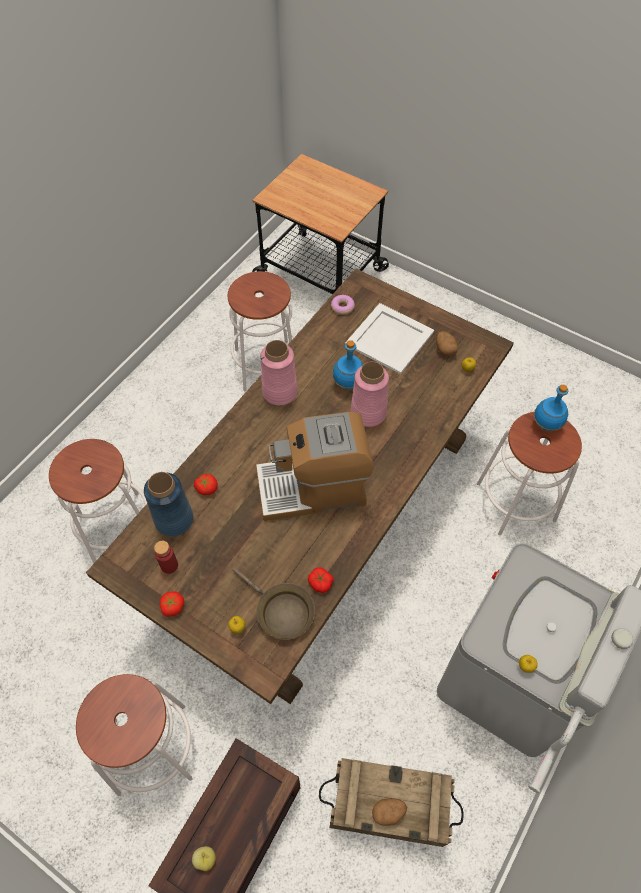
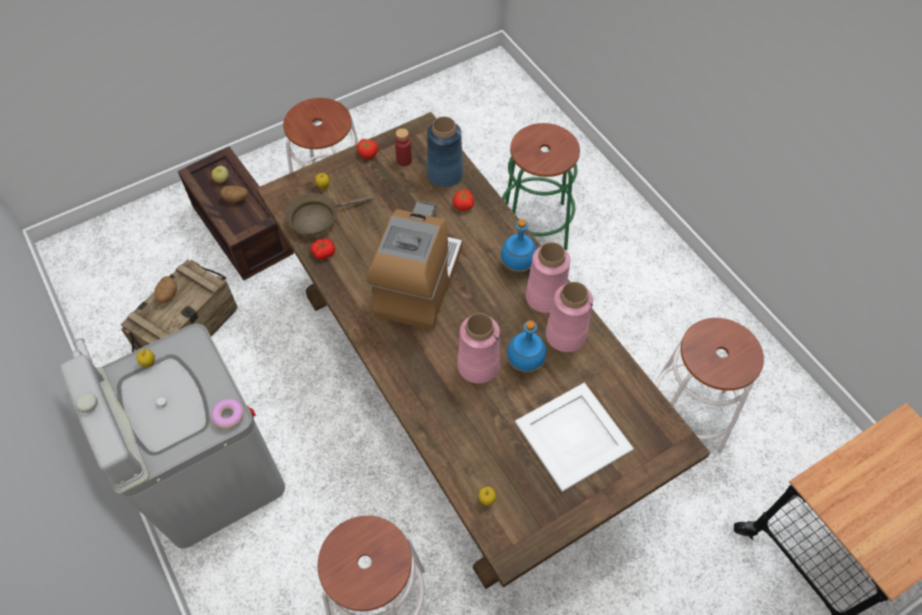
camera: 115 degrees right, 0 degrees up
white stool [49,439,147,563] -> green stool [502,123,580,250]
donut [331,295,355,315] -> donut moved to [211,399,244,429]
potato [436,331,458,356] -> potato moved to [220,185,248,203]
blue bottle [534,385,568,432] -> blue bottle moved to [500,219,536,273]
none -> pink vase [546,282,593,352]

